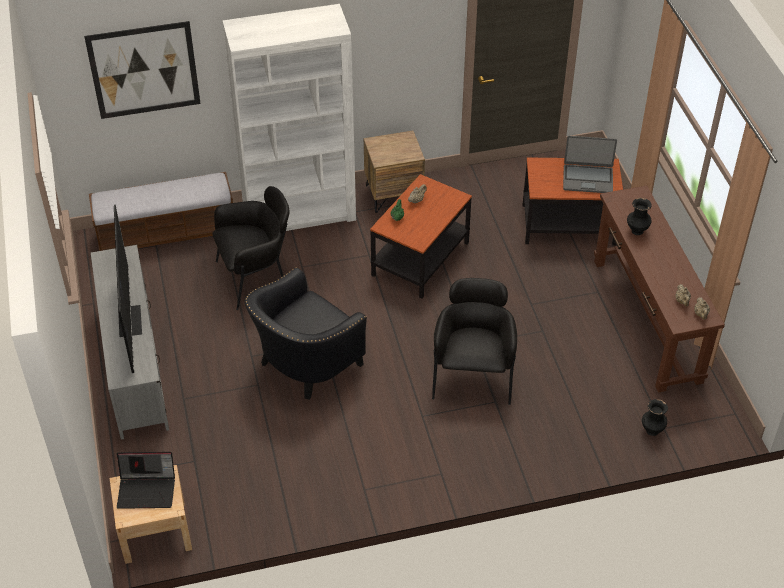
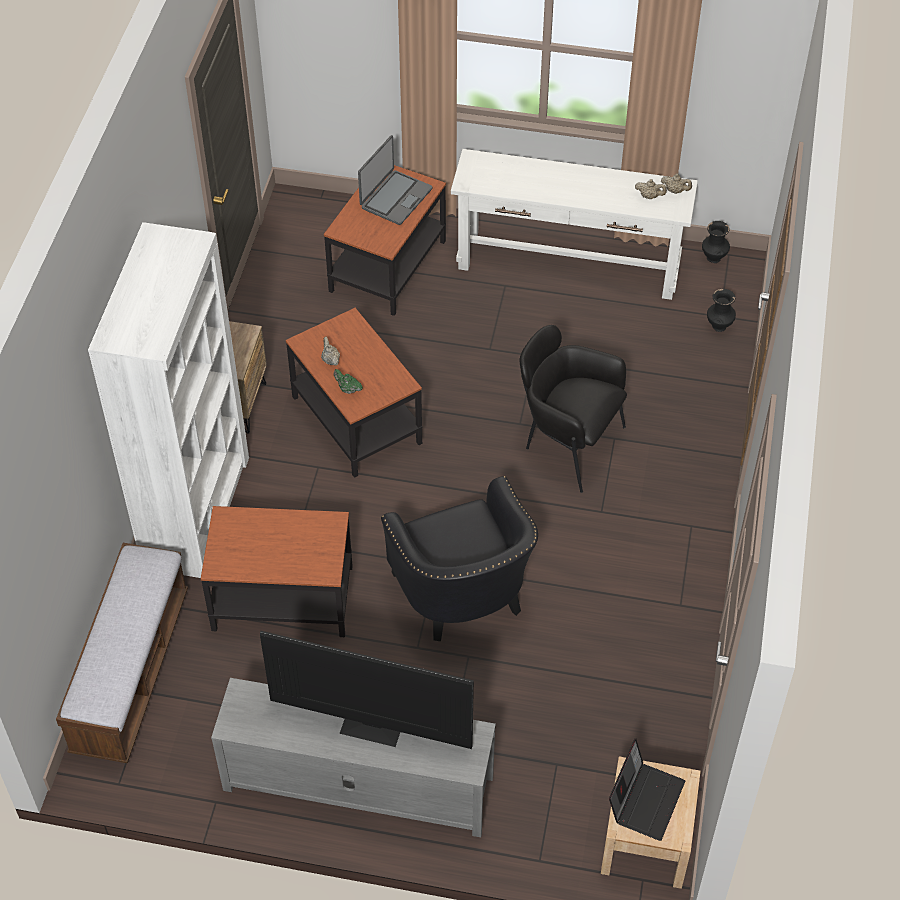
camera: 65 degrees left, 5 degrees up
picture [84,21,201,119] -> none
black armchair [212,186,290,310] -> side table [201,506,353,637]
brown console table [594,186,725,393] -> white console table [451,149,698,300]
black vase [627,198,652,235] -> black vase moved to [702,221,730,263]

